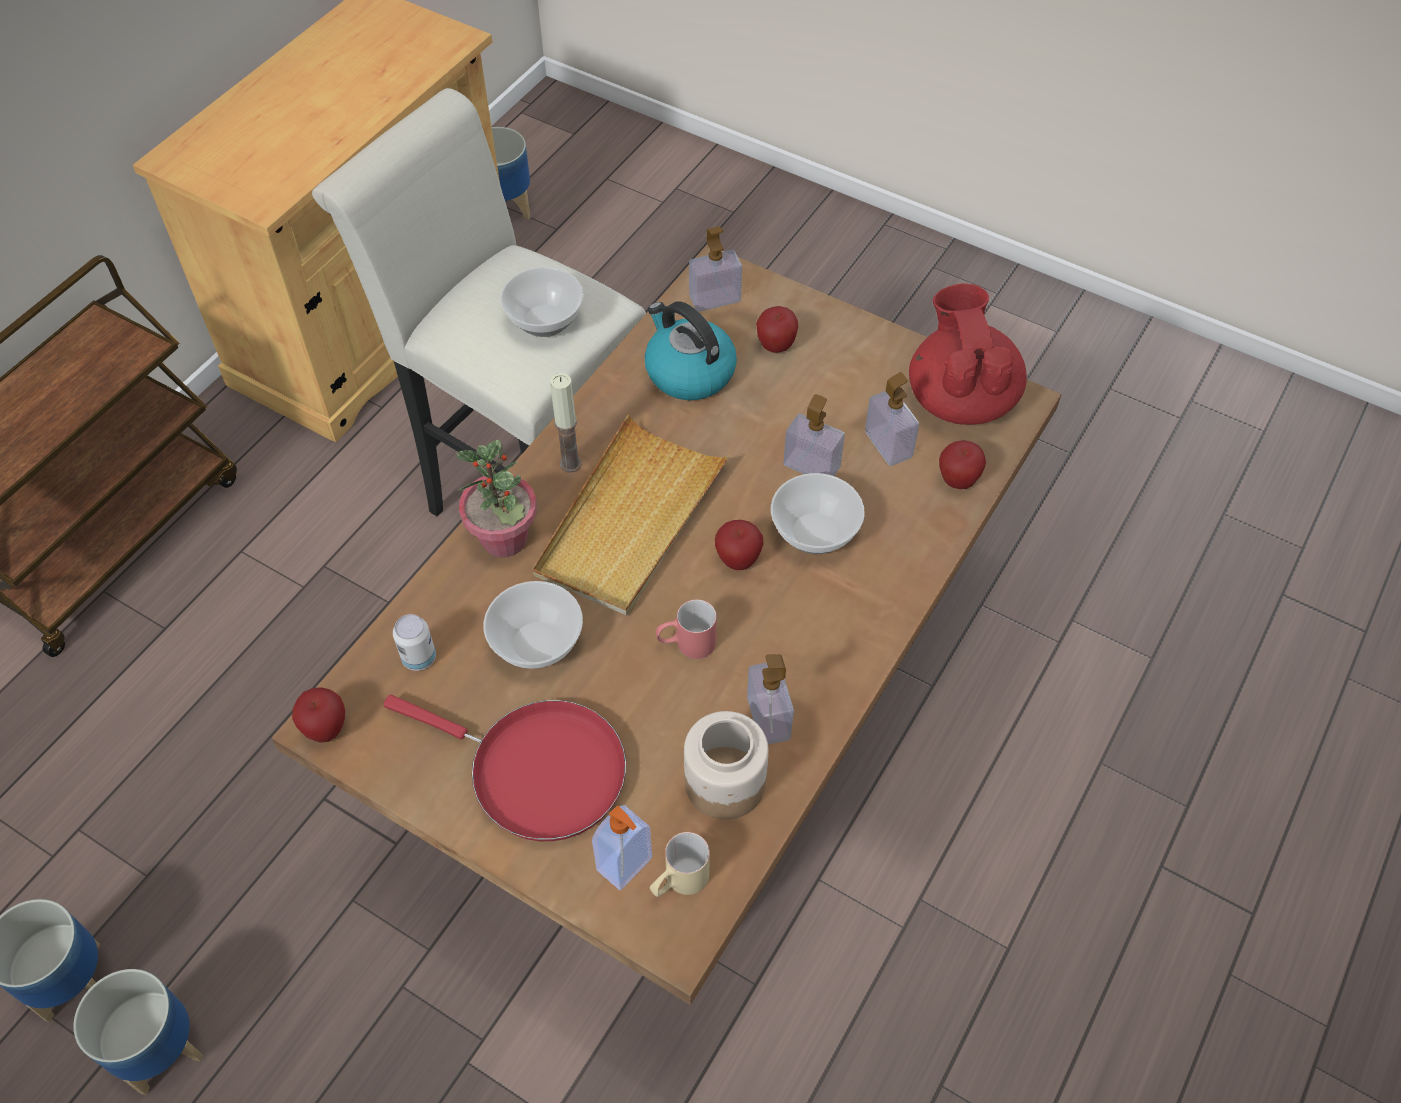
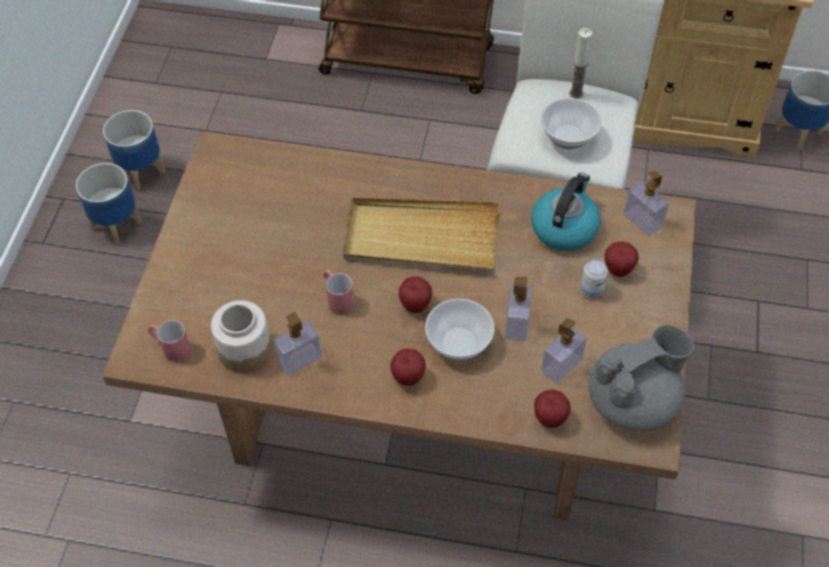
camera: 70 degrees right, 0 degrees up
apple [292,687,345,743] -> apple moved to [390,349,426,386]
red frying pan [383,695,626,841] -> none
can [393,614,436,671] -> can moved to [580,259,608,298]
potted plant [457,440,537,558] -> none
bowl [483,581,583,669] -> none
candle [550,373,582,473] -> candle moved to [569,28,592,99]
soap dispenser [592,805,652,890] -> none
beige mug [650,832,710,897] -> red mug [148,320,191,362]
red teapot [909,283,1027,425] -> grey teapot [588,325,695,431]

